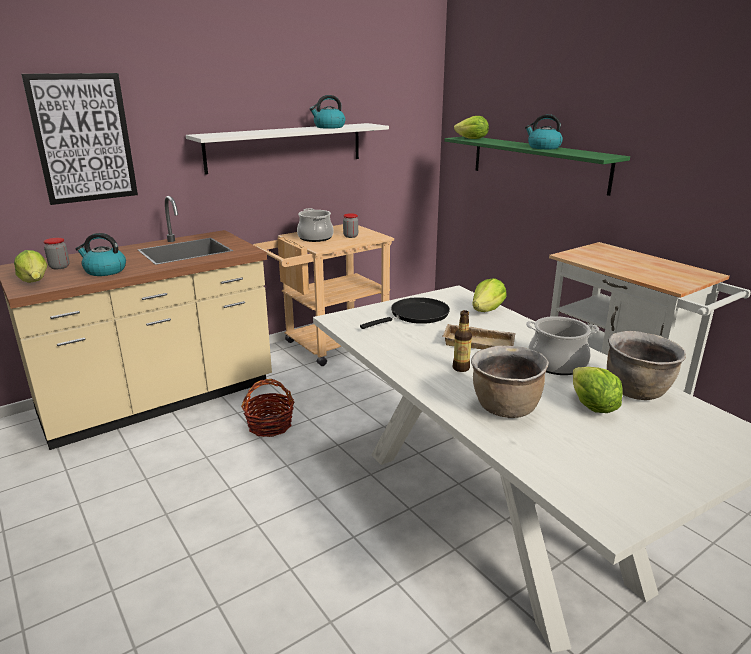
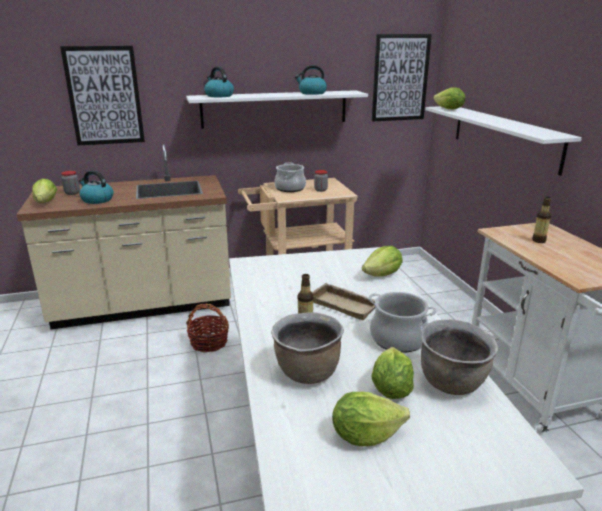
camera: 20 degrees right, 0 degrees up
black frying pan [360,297,450,329] -> none
green shelf [445,137,630,196] -> white shelf [425,106,582,176]
kettle [525,114,563,149] -> kettle moved to [204,67,234,97]
none -> lettuce [332,392,410,446]
none -> picture [372,34,432,121]
none -> bottle [532,197,551,243]

